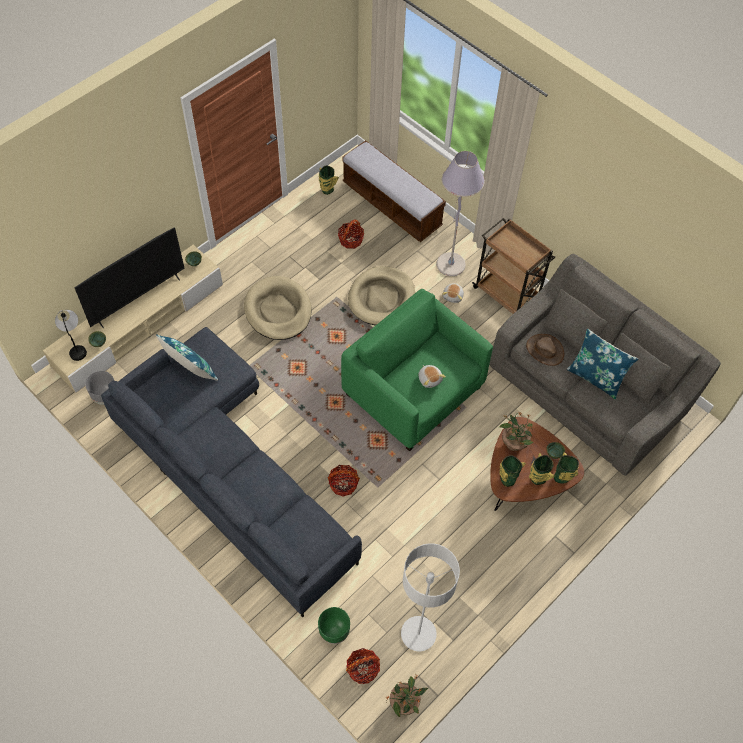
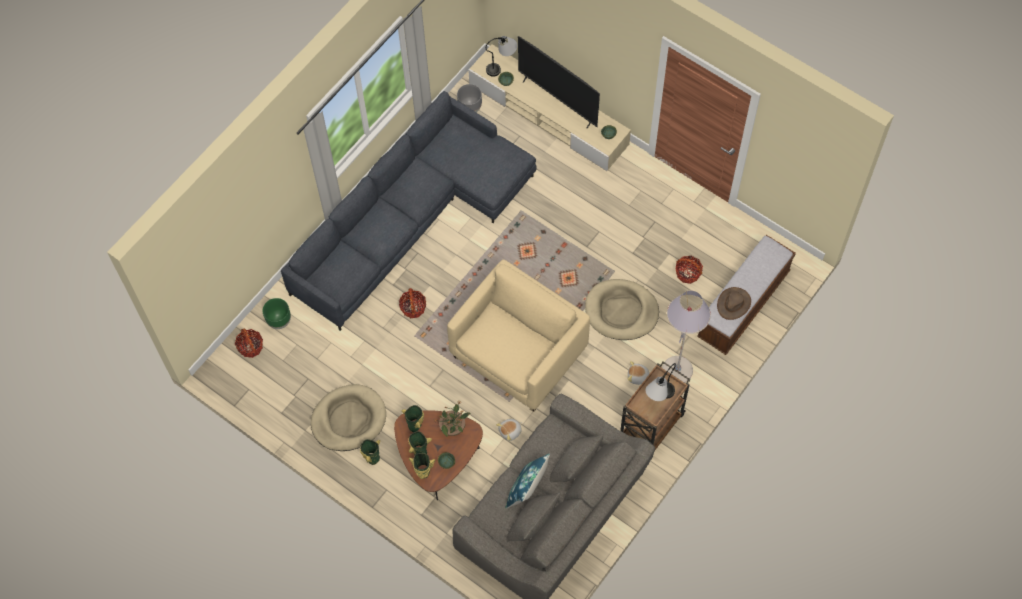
camera: 85 degrees right, 5 degrees up
blue pillow [156,335,218,381] -> none
beige dog bed [244,276,312,340] -> beige dog bed moved to [311,384,386,451]
vase [319,165,339,195] -> vase moved to [360,439,380,465]
green armchair [341,289,493,452] -> beige armchair [447,260,590,412]
potted plant [385,675,428,717] -> none
grey floor lamp [401,544,460,651] -> none
plush toy [419,365,446,388] -> plush toy moved to [496,419,522,441]
brown hat [526,334,564,366] -> brown hat moved to [717,287,751,320]
none -> table lamp [645,363,676,401]

